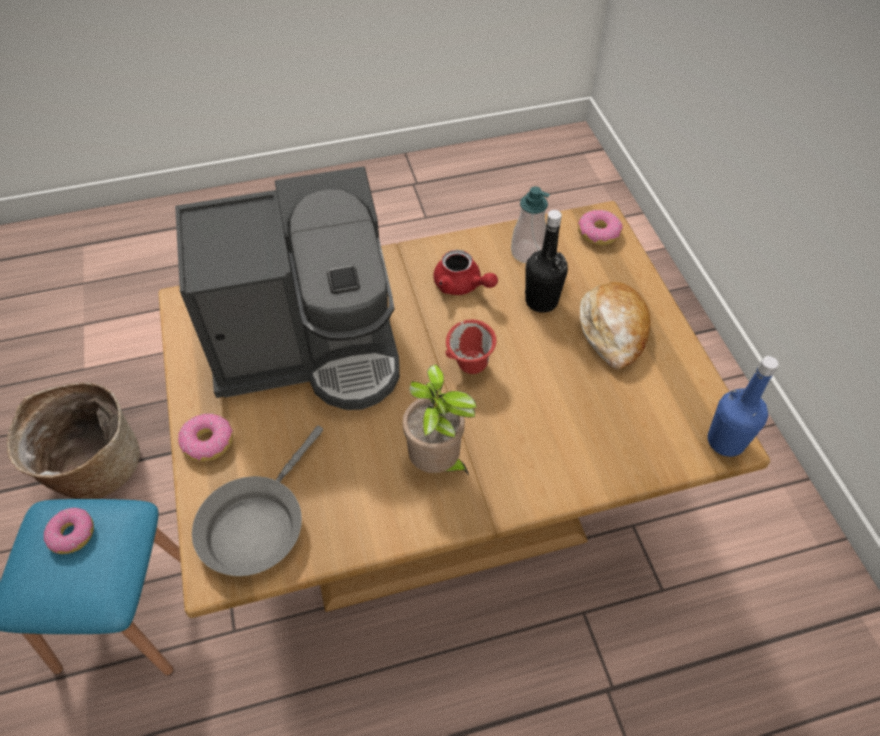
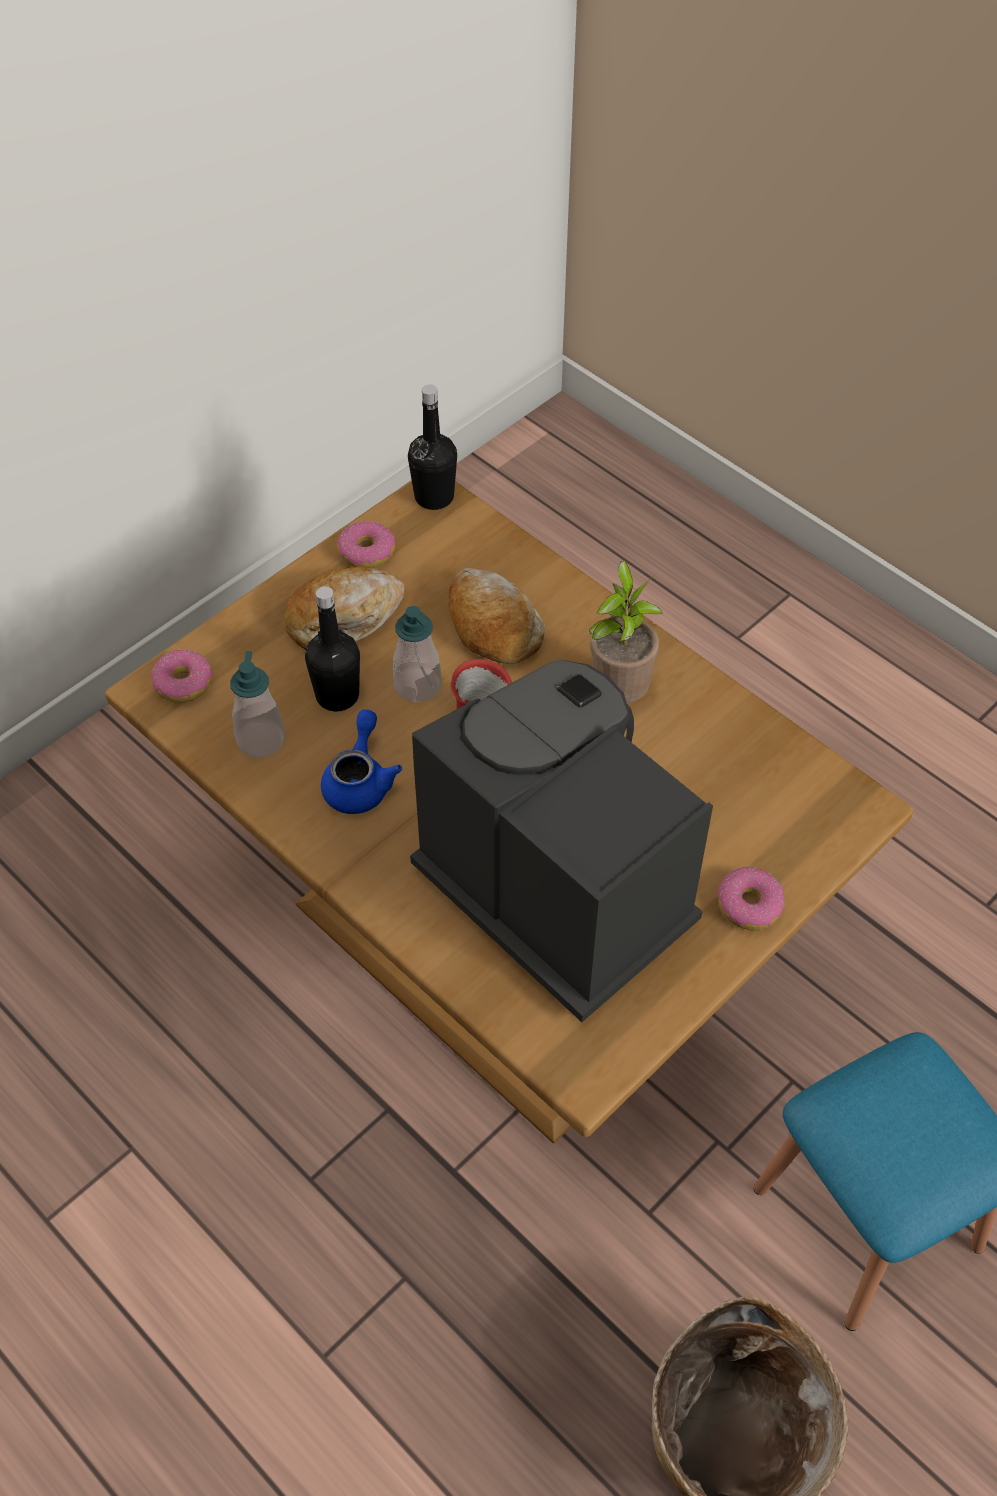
camera: 120 degrees left, 0 degrees up
donut [44,508,94,554] -> donut moved to [337,521,395,568]
grey frying pan [192,425,323,576] -> none
red teapot [434,250,498,295] -> blue teapot [321,710,402,814]
blue bottle [708,356,778,457] -> black bottle [408,384,457,510]
none -> soap dispenser [393,606,441,702]
none -> bread [449,568,545,664]

